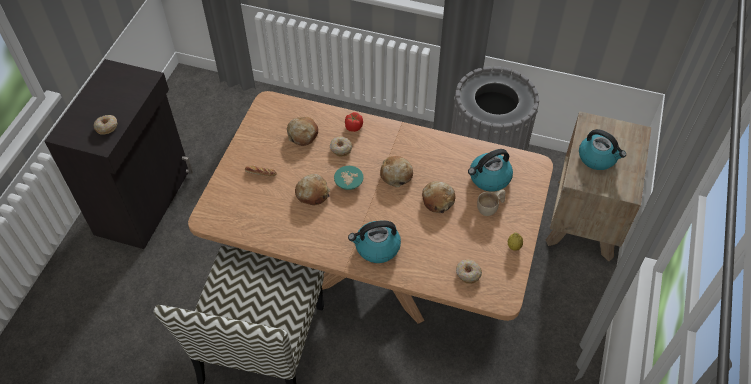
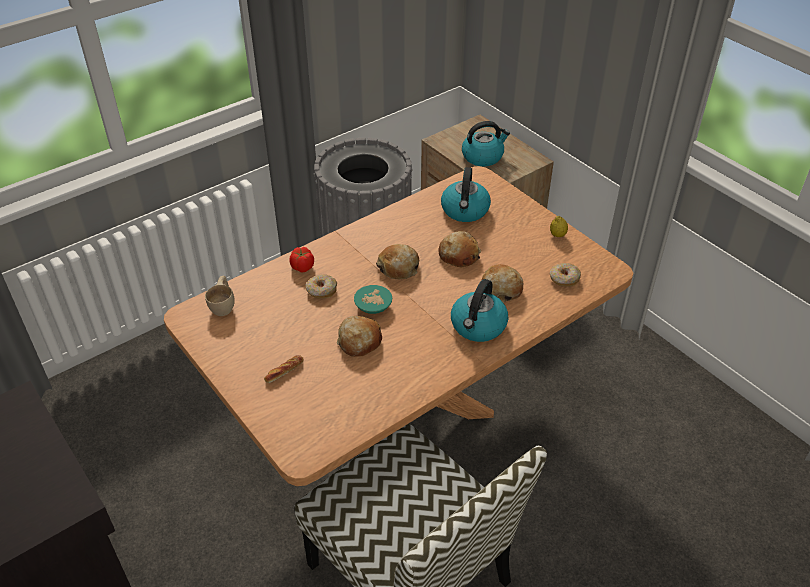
camera: 55 degrees left, 10 degrees down
donut [94,115,117,135] -> none
bread [287,117,318,146] -> bread moved to [482,264,523,303]
beige cup [477,189,506,216] -> beige cup moved to [205,276,235,316]

